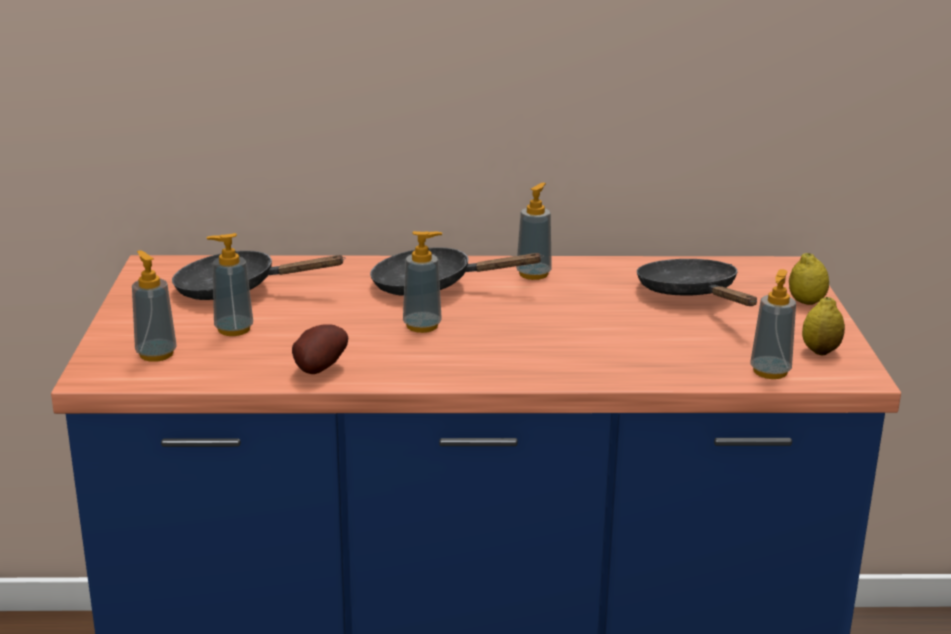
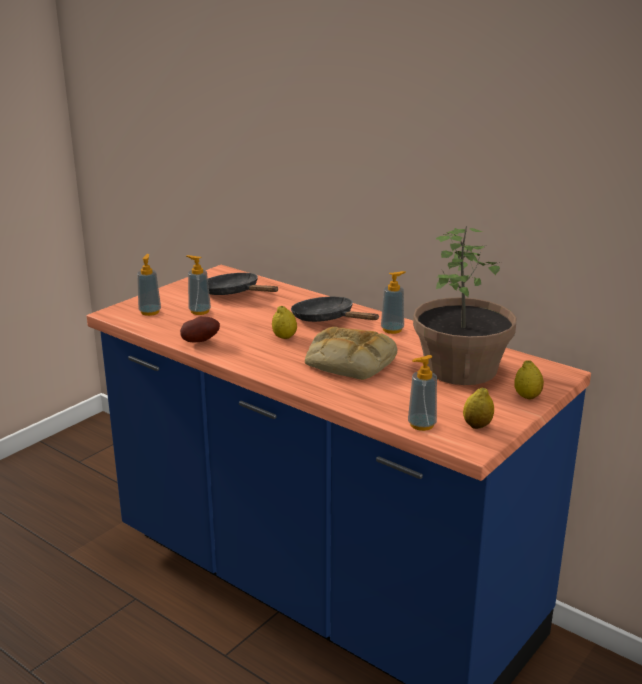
camera: 40 degrees right, 0 degrees up
soap dispenser [403,231,442,333] -> lemon [272,306,297,339]
black frying pan [637,259,757,306] -> potted plant [413,226,517,385]
none -> bread [305,327,397,380]

